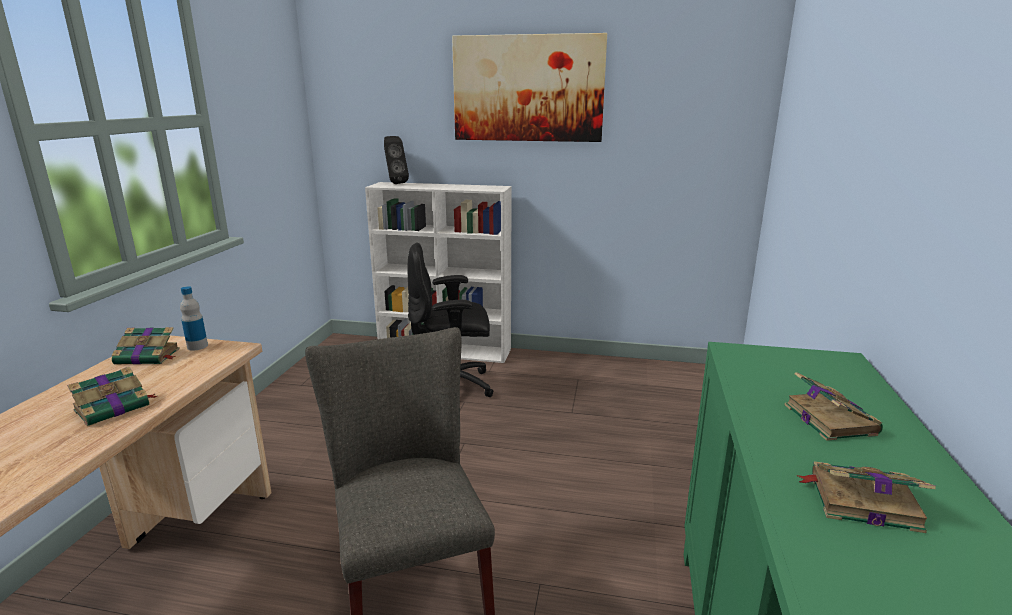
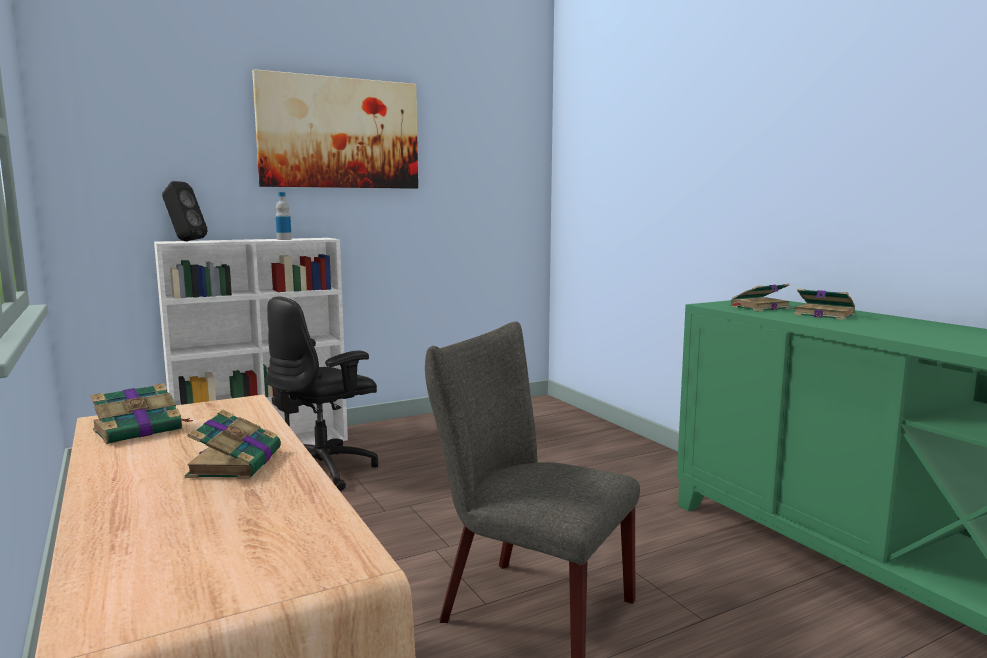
camera: 40 degrees left, 10 degrees down
bottle [180,286,208,351] -> bottle moved to [276,192,292,240]
book [797,461,936,533] -> book moved to [730,284,791,311]

